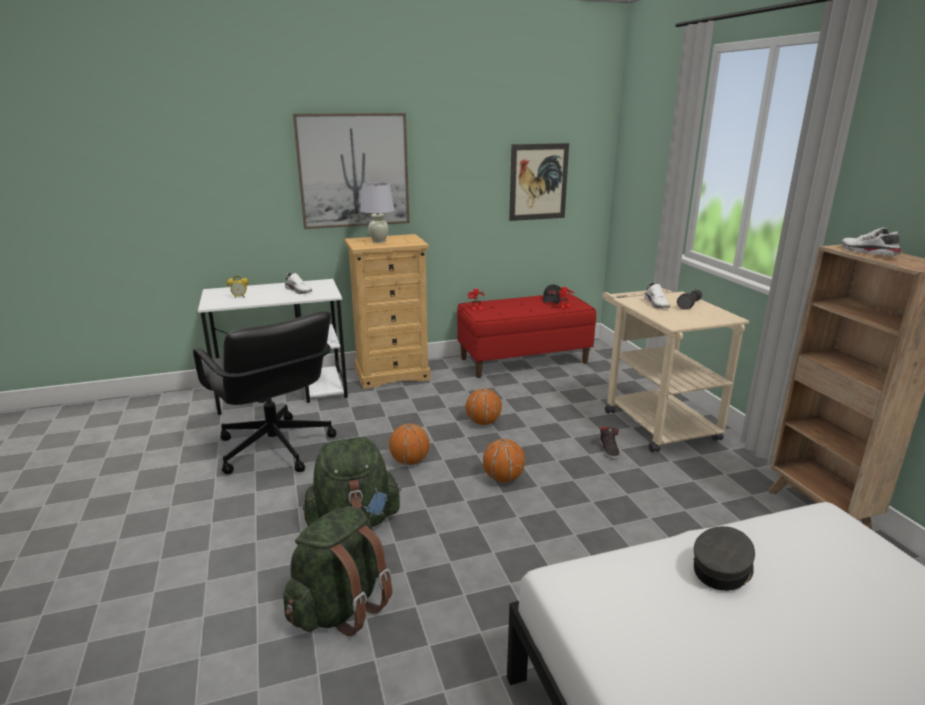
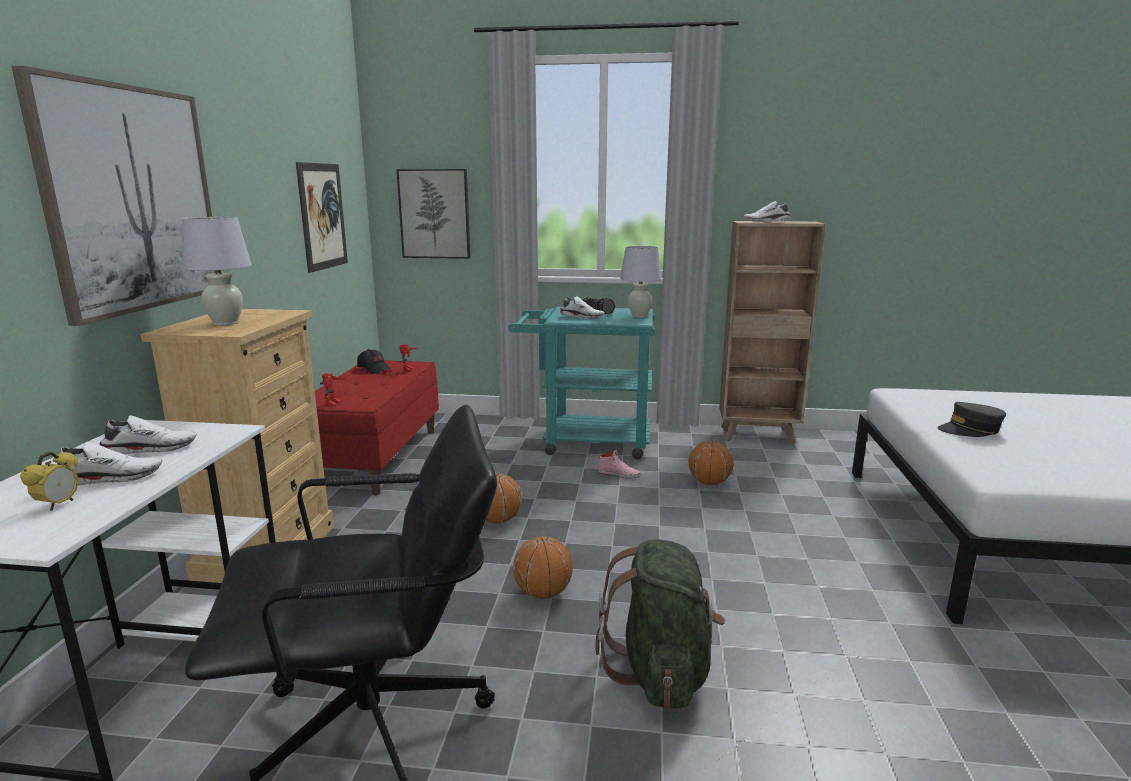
camera: 65 degrees left, 5 degrees down
green backpack [283,506,392,636] -> none
basketball [483,439,525,482] -> basketball moved to [688,441,733,485]
black shoe [600,427,620,459] -> pink shoe [598,450,641,478]
beige cart [603,287,749,452] -> turquoise cart [508,307,655,459]
grey cap [693,526,755,591] -> grey cap turned 75 degrees counterclockwise [937,402,1006,437]
none -> white shoe [57,441,162,486]
none -> picture [396,169,470,259]
none -> white table lamp [620,246,662,317]

